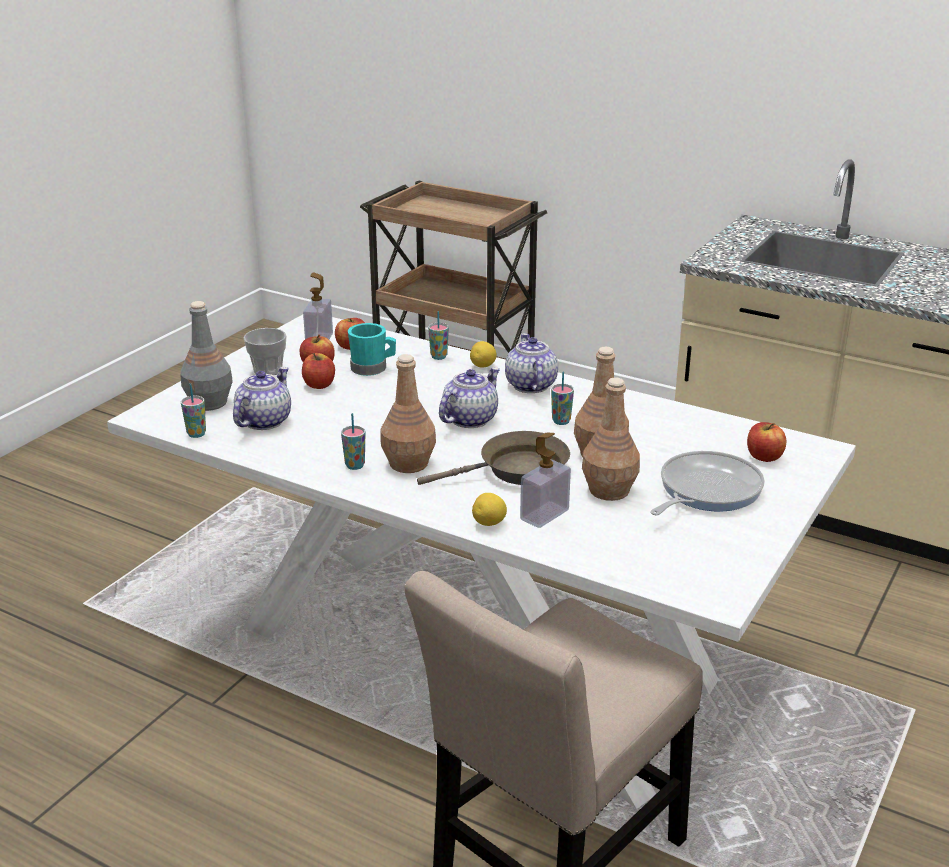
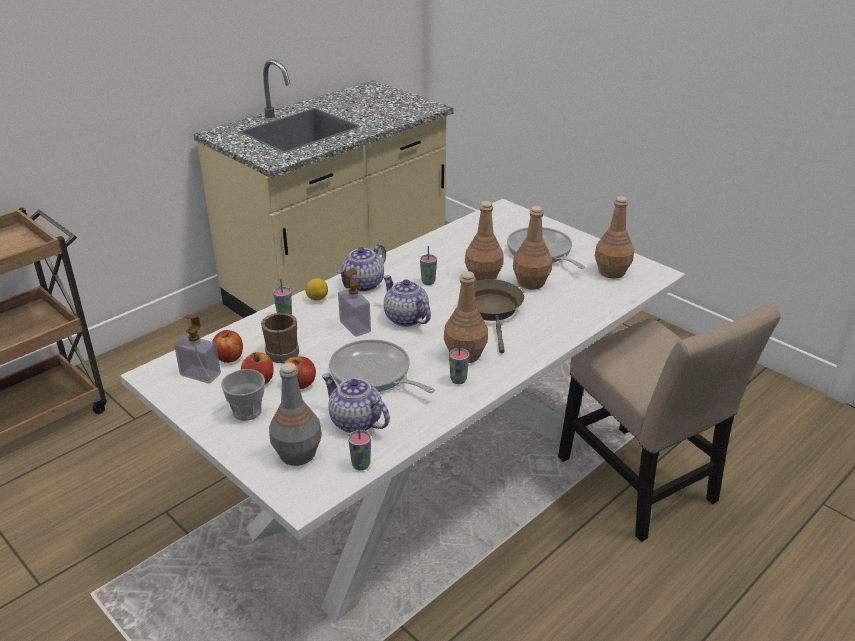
camera: 75 degrees left, 5 degrees up
turquoise mug [348,323,396,376] -> brown mug [261,313,299,363]
lemon [472,493,507,526] -> none
teapot [505,333,558,393] -> teapot turned 60 degrees counterclockwise [337,244,386,292]
soap dispenser [520,432,571,528] -> soap dispenser moved to [338,268,371,337]
apple [747,422,786,462] -> none
none -> frying pan [329,339,435,393]
none -> brown bottle [595,196,634,278]

